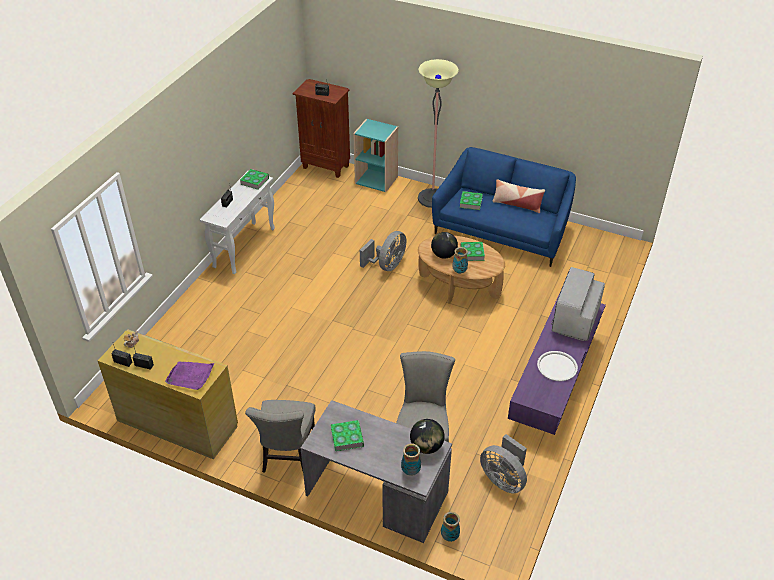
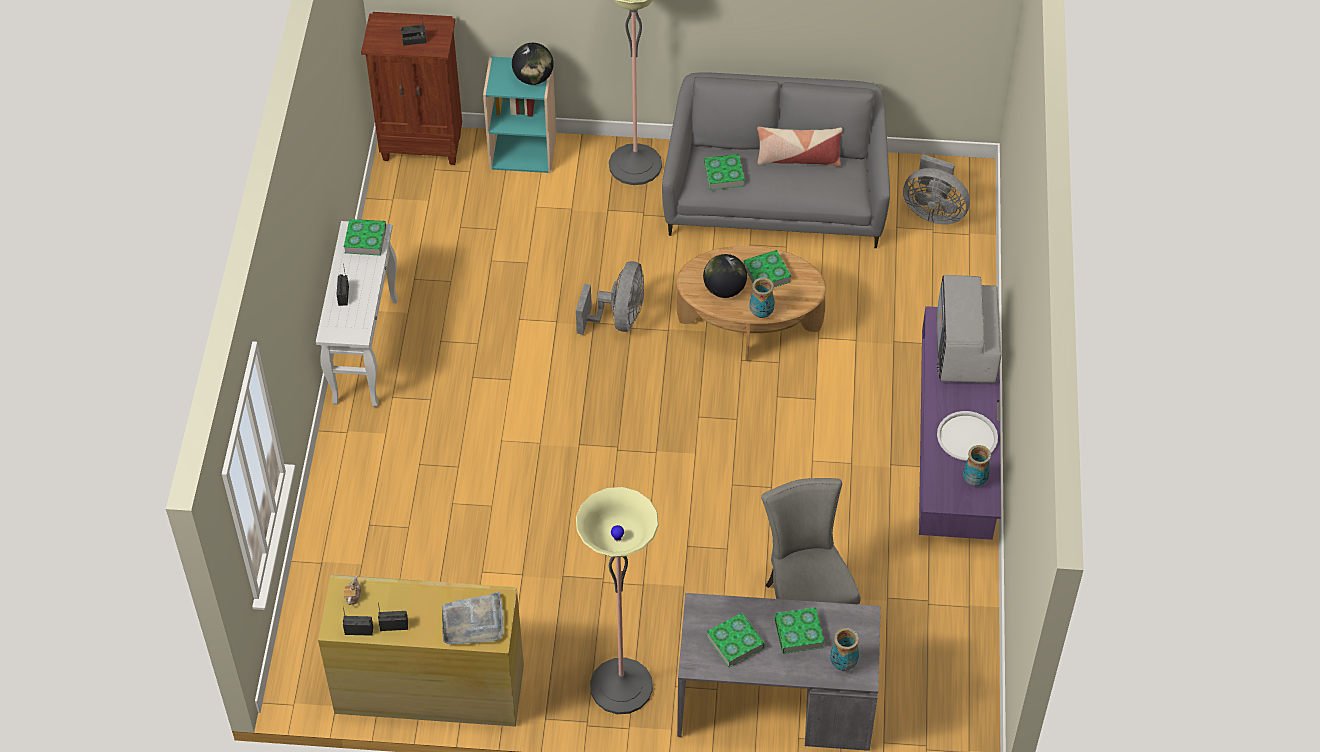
camera: 20 degrees left, 10 degrees up
purple tray [165,361,215,390] -> grey tray [442,591,504,644]
grey chair [245,400,316,473] -> floor lamp [576,487,659,714]
globe [410,419,445,454] -> globe moved to [512,43,554,85]
blue sofa [432,147,576,267] -> grey sofa [662,72,890,248]
vase [441,512,460,542] -> vase moved to [963,445,991,486]
grey fan [480,434,527,493] -> grey fan moved to [903,154,970,225]
none -> book [774,607,824,654]

